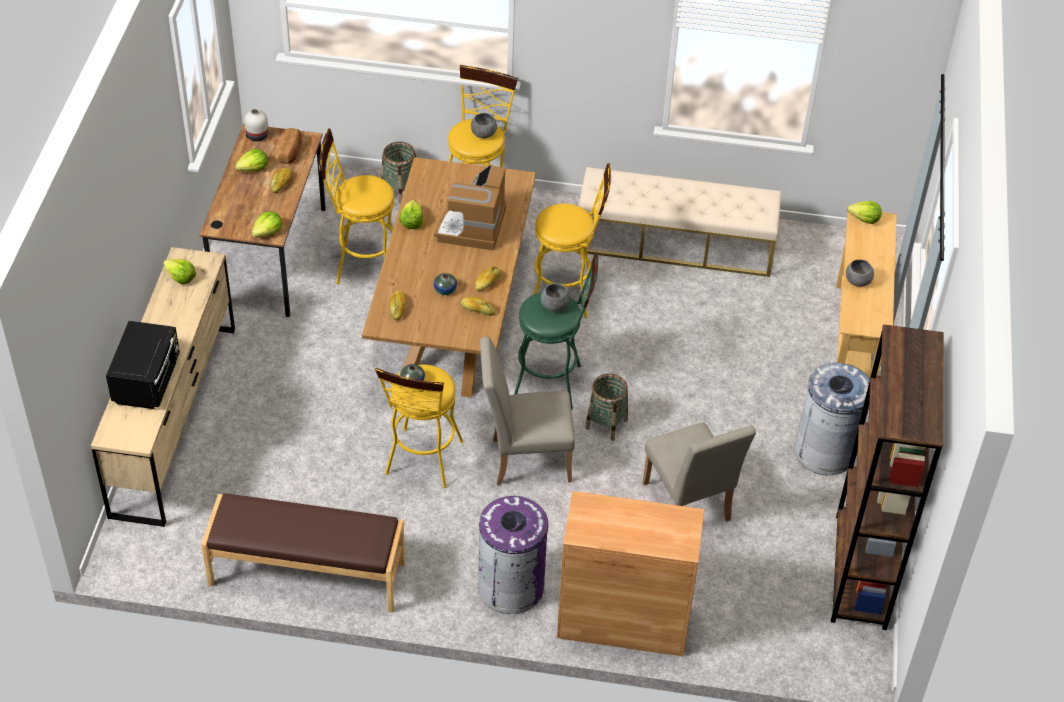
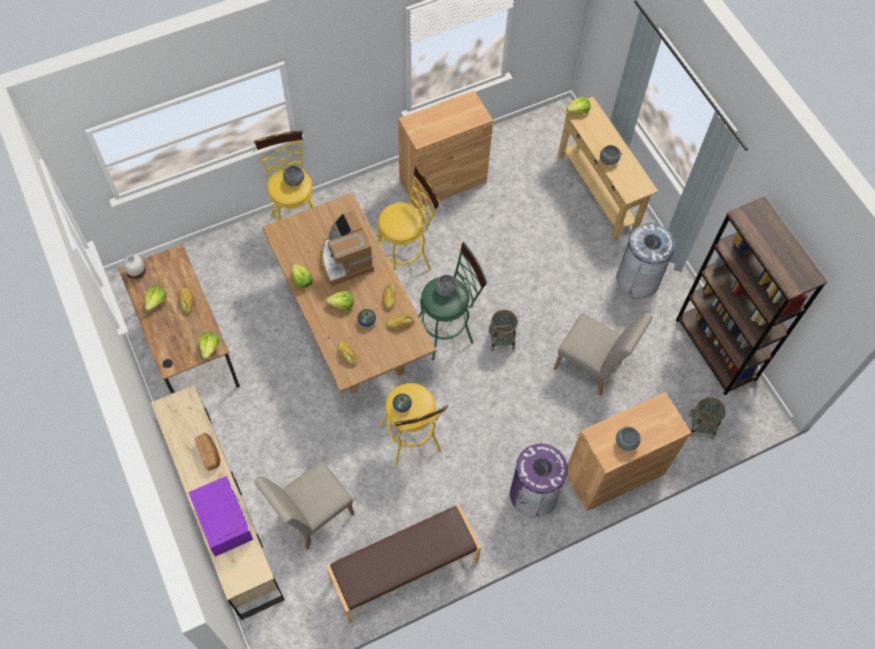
camera: 35 degrees left, 15 degrees up
black microwave [106,321,180,409] -> purple microwave [188,476,254,557]
lettuce [163,259,196,284] -> lettuce moved to [326,291,354,310]
bread [278,128,302,164] -> bread moved to [195,433,220,471]
yellow stool [319,128,394,284] -> none
basket [381,142,416,204] -> basket moved to [688,397,725,439]
beige chair [480,337,575,485] -> beige chair moved to [254,461,354,550]
beige bench [579,167,781,277] -> brown cabinet [398,91,493,209]
none -> grey bowl [616,427,641,451]

